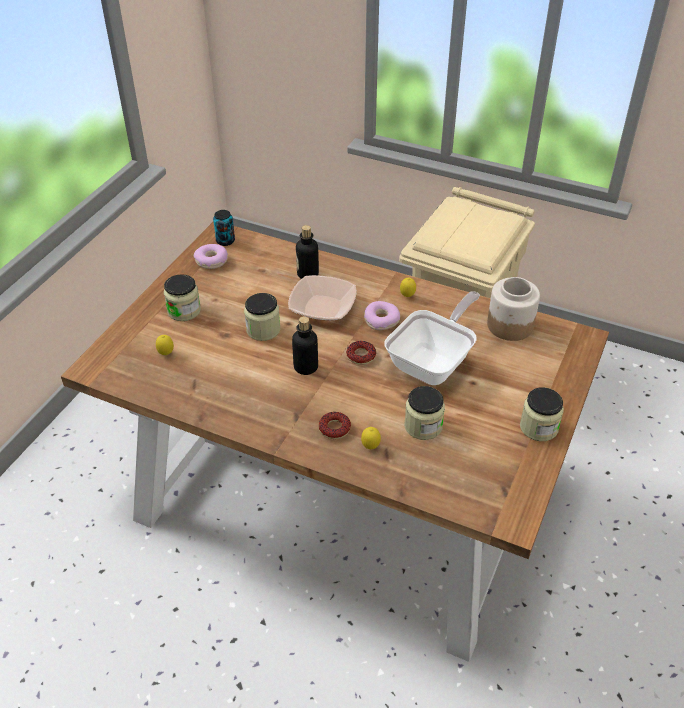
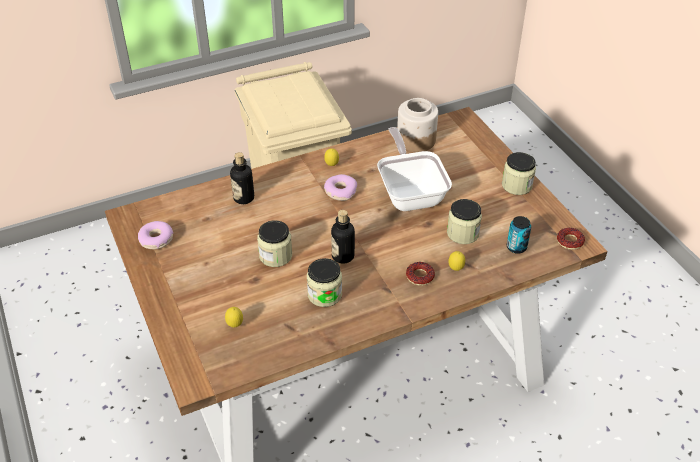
camera: 50 degrees left, 0 degrees up
jar [164,274,201,321] -> jar moved to [307,258,342,307]
can [213,210,235,246] -> can moved to [507,216,531,254]
bowl [288,275,357,321] -> none
donut [346,341,376,365] -> donut moved to [557,228,585,250]

